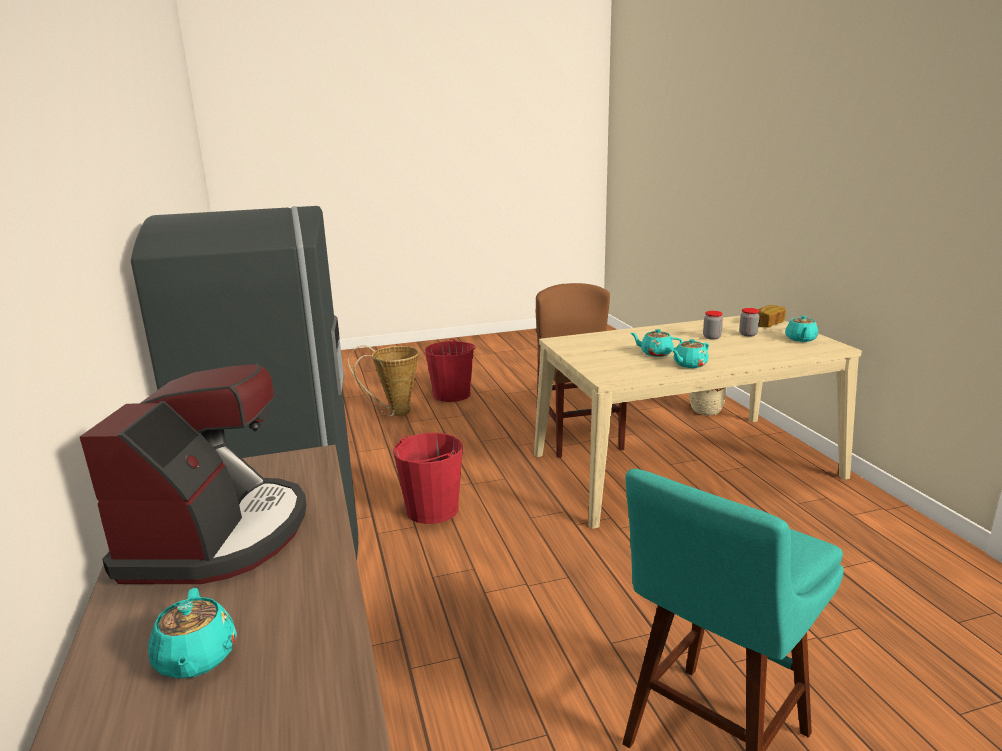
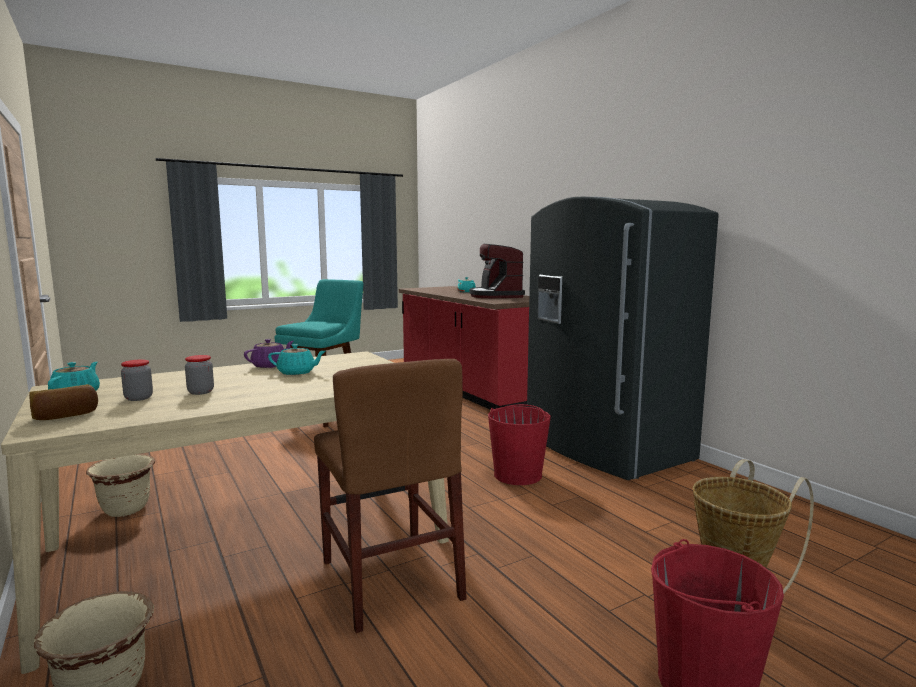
camera: 165 degrees right, 10 degrees down
turquoise teapot [672,339,709,368] -> purple teapot [244,339,294,368]
none -> beige planter [86,454,155,517]

